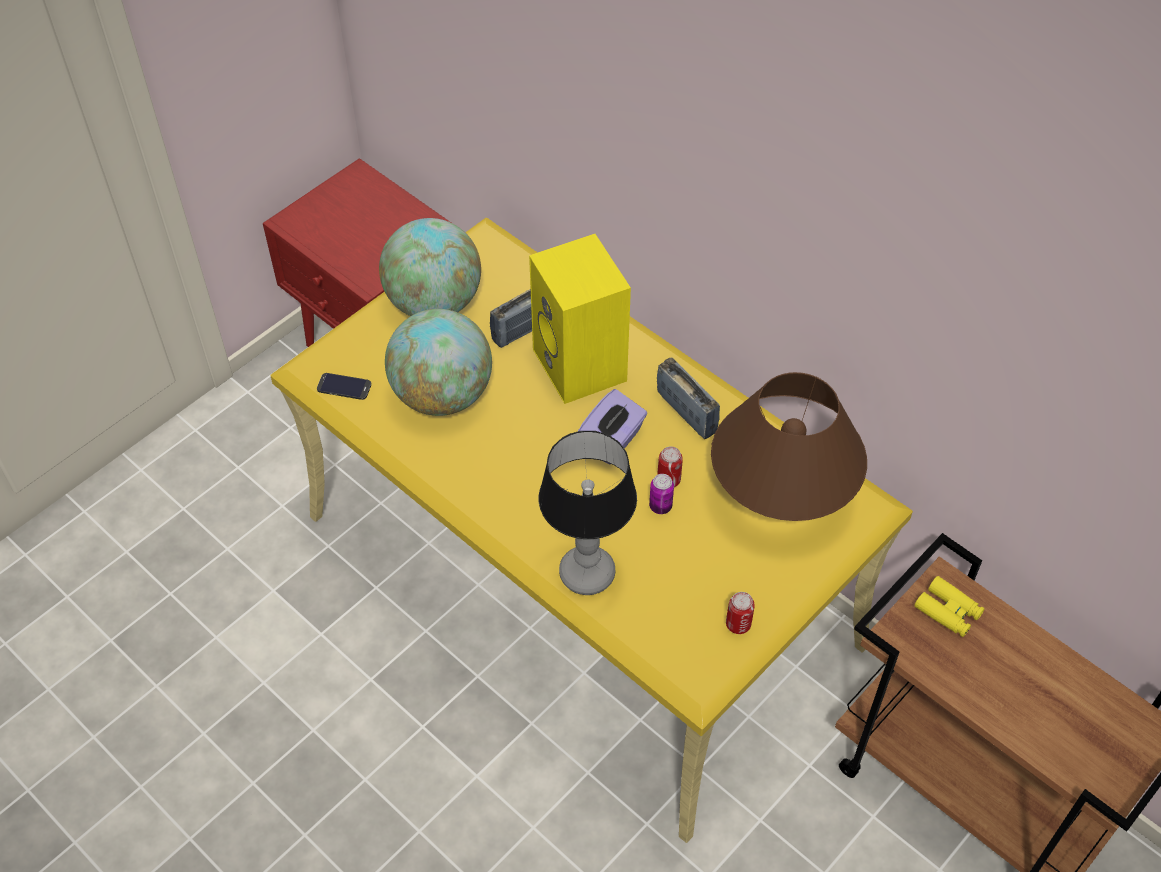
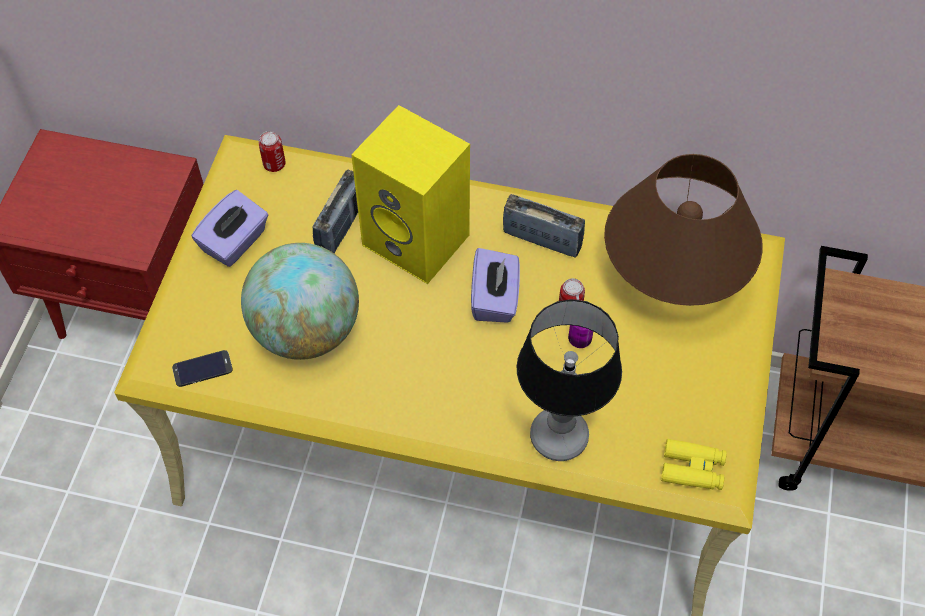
camera: 30 degrees left, 5 degrees up
globe [379,218,481,316] -> purple tissue box [191,190,268,267]
can [726,592,755,634] -> can moved to [259,131,286,172]
yellow binoculars [914,576,984,637] -> yellow binoculars moved to [661,439,727,490]

